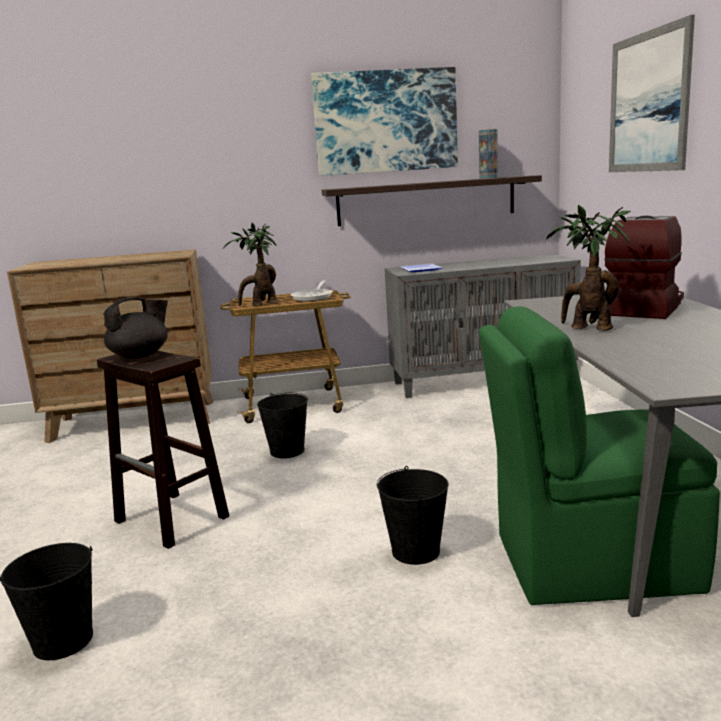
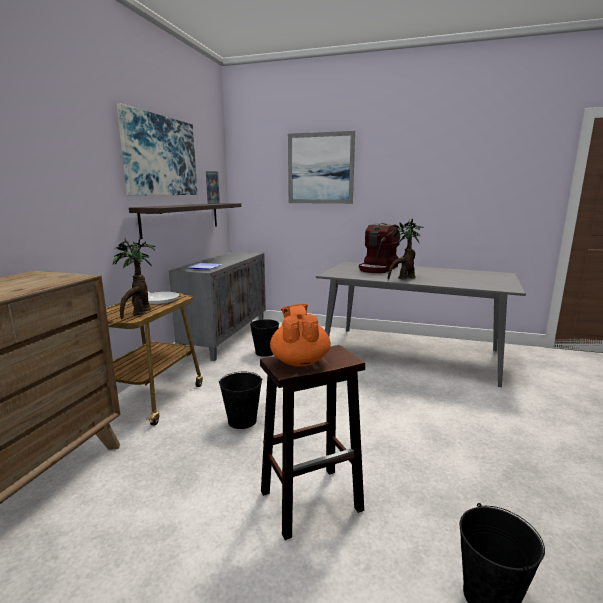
camera: 65 degrees left, 0 degrees up
black teapot [103,297,168,359] -> orange teapot [270,304,331,367]
black bucket [377,466,449,565] -> black bucket moved to [250,319,279,357]
green chair [479,306,720,605] -> none
coffee machine [605,215,684,319] -> coffee machine turned 120 degrees counterclockwise [359,223,400,273]

